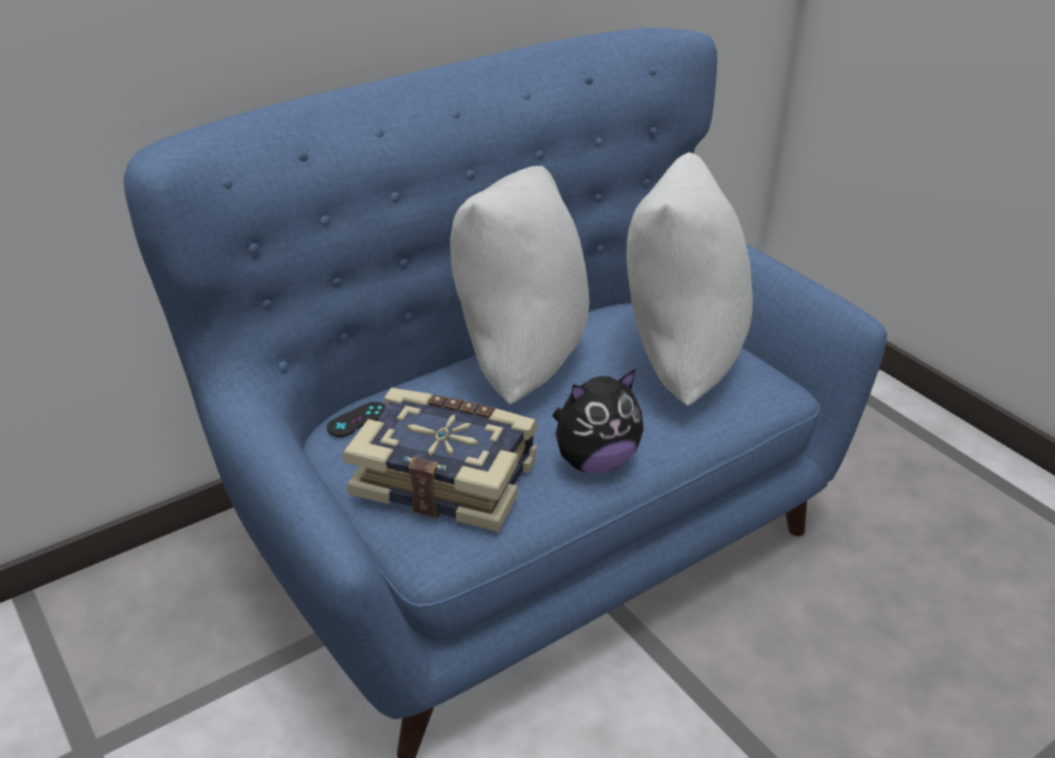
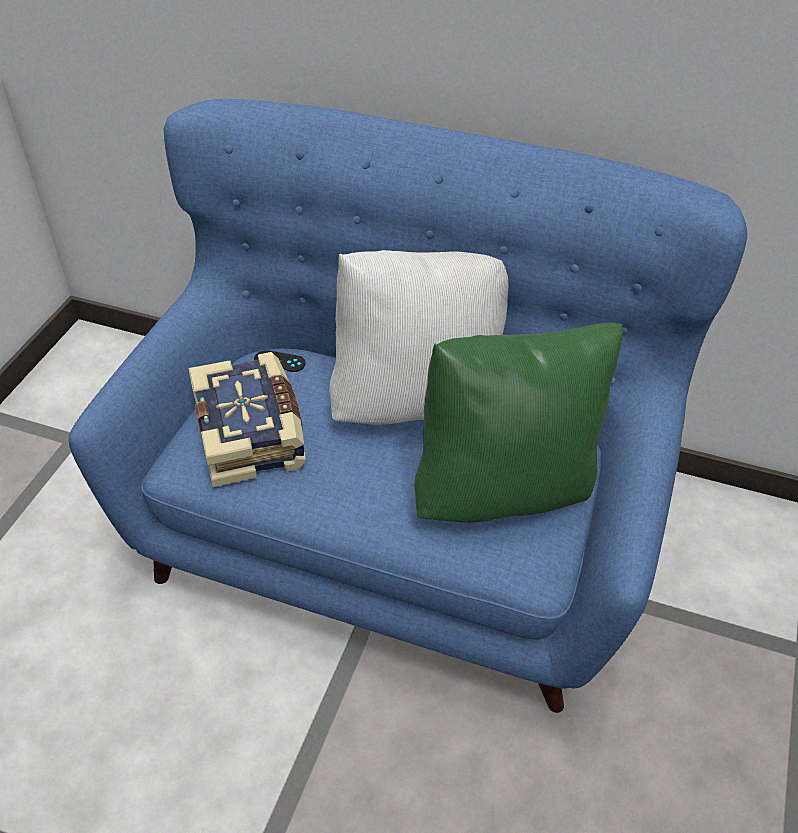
camera: 55 degrees right, 10 degrees up
plush toy [553,369,644,474] -> none
white pillow [626,152,753,406] -> green pillow [414,323,623,523]

